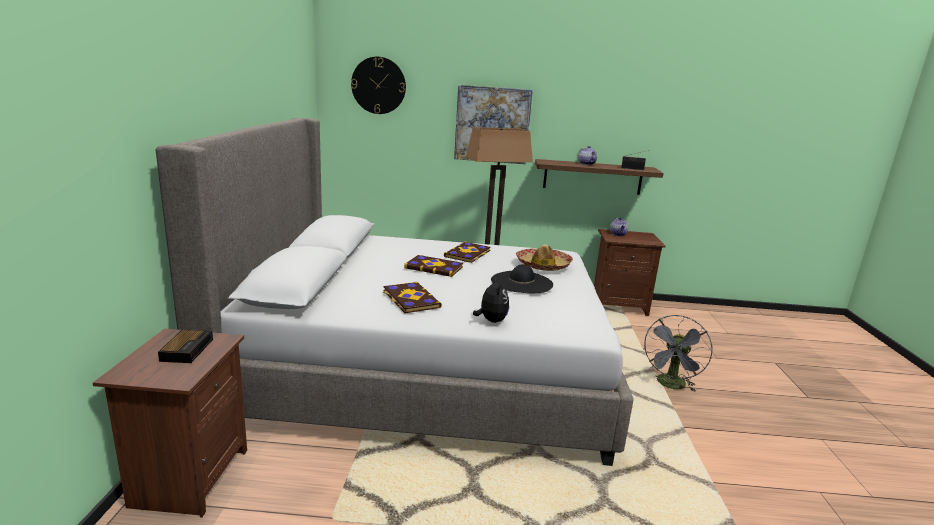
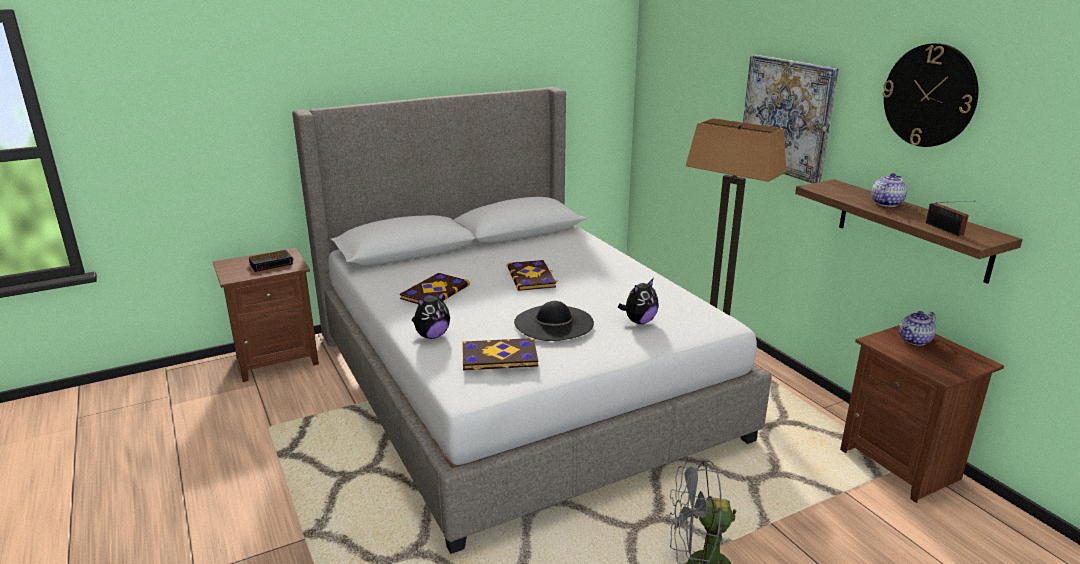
camera: 60 degrees right, 5 degrees up
wall clock [351,57,406,114] -> wall clock moved to [882,43,978,147]
book [444,242,491,263] -> book moved to [462,338,538,371]
hat [516,244,573,271] -> plush toy [618,279,659,324]

